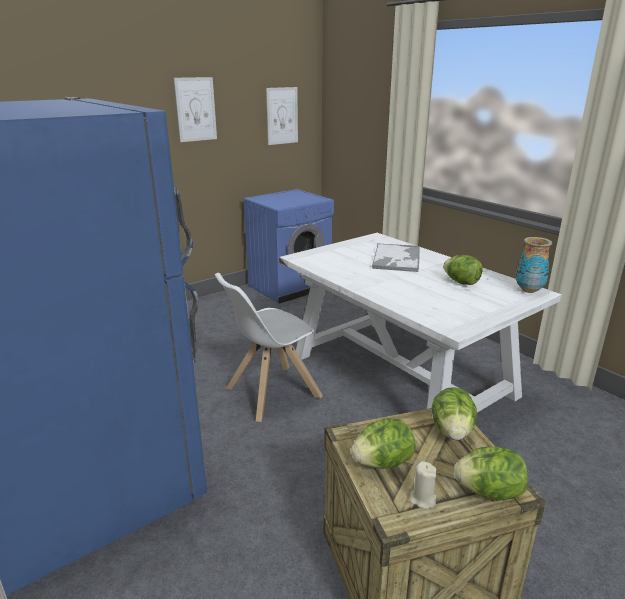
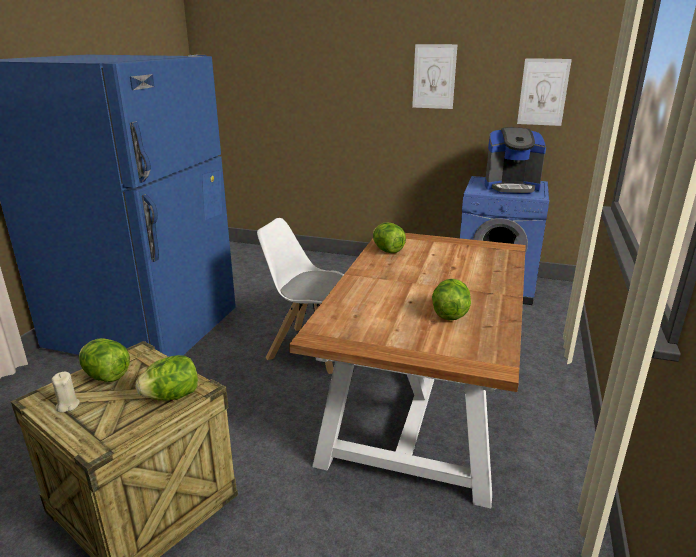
camera: 55 degrees right, 0 degrees up
white dining table [279,233,562,413] -> brown dining table [289,233,526,509]
tray [372,243,420,272] -> none
lettuce [454,447,528,501] -> lettuce moved to [373,223,406,253]
vase [516,237,552,293] -> none
none -> coffee machine [485,127,546,194]

